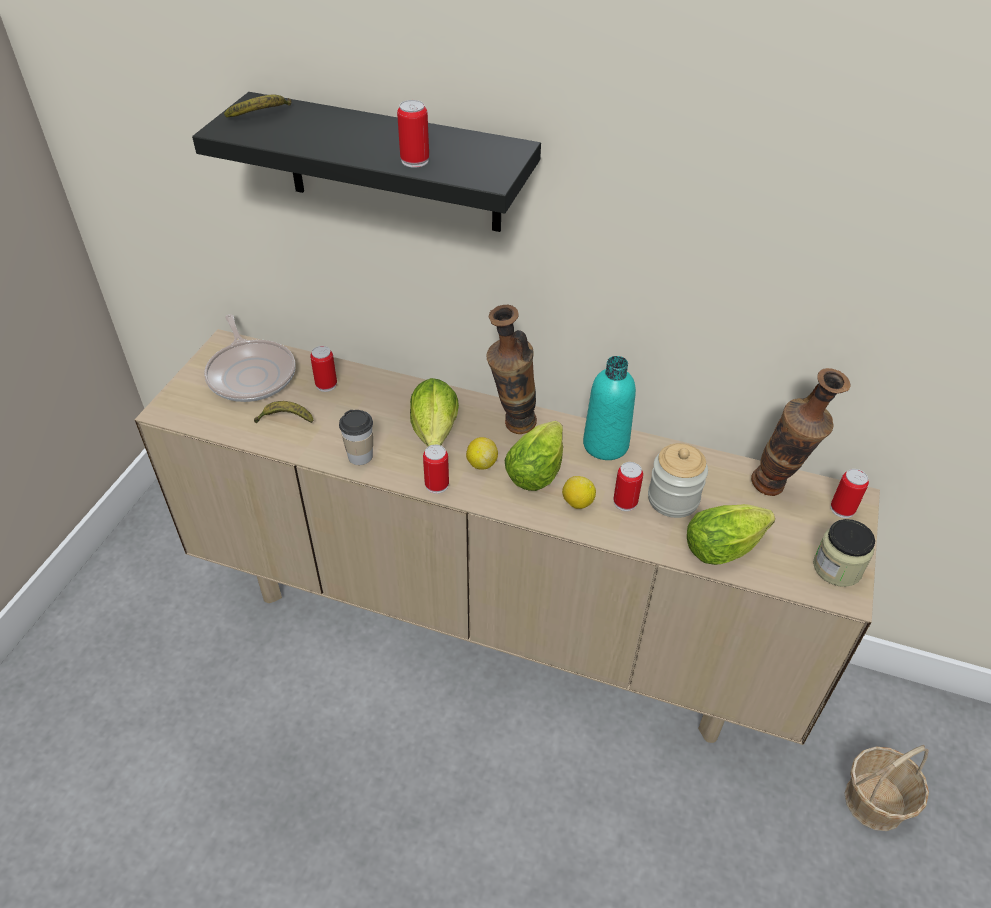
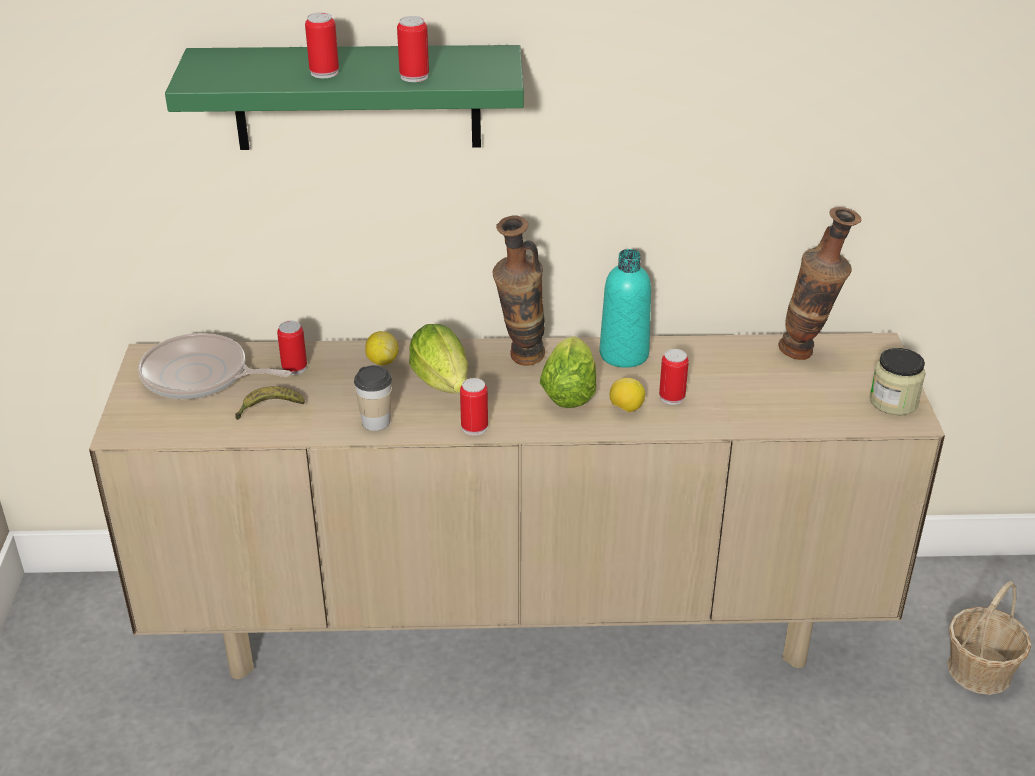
camera: 20 degrees left, 10 degrees down
black shelf [192,92,541,232] -> green shelf [165,45,524,150]
frying pan [204,314,295,402] -> frying pan turned 150 degrees clockwise [138,333,292,399]
banana [224,94,292,117] -> none
lemon [466,437,498,469] -> lemon moved to [365,331,399,365]
jar [648,443,708,518] -> none
lettuce [687,504,775,565] -> none
can [831,469,869,518] -> can moved to [305,12,339,78]

